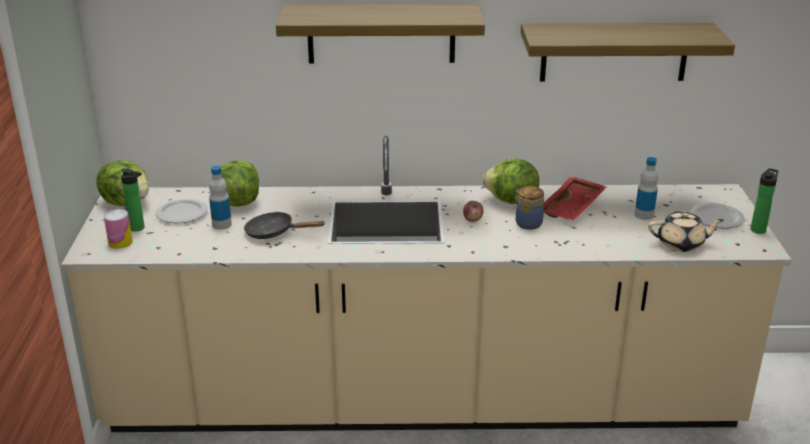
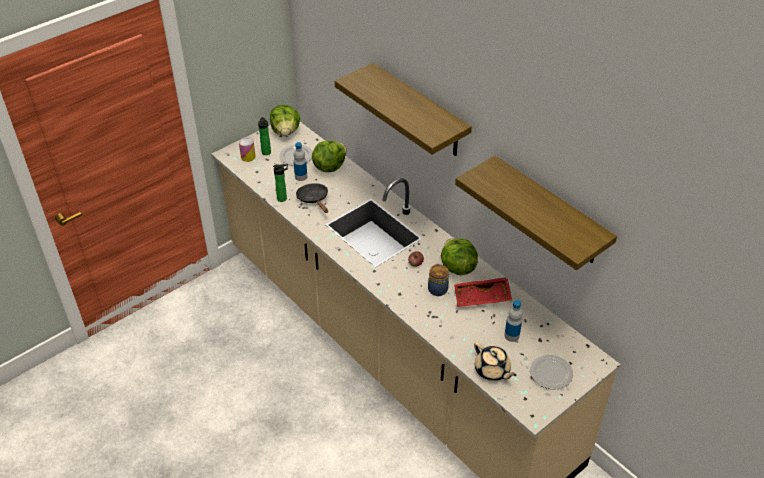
camera: 50 degrees right, 15 degrees up
bottle [751,168,778,234] -> bottle moved to [273,164,288,202]

